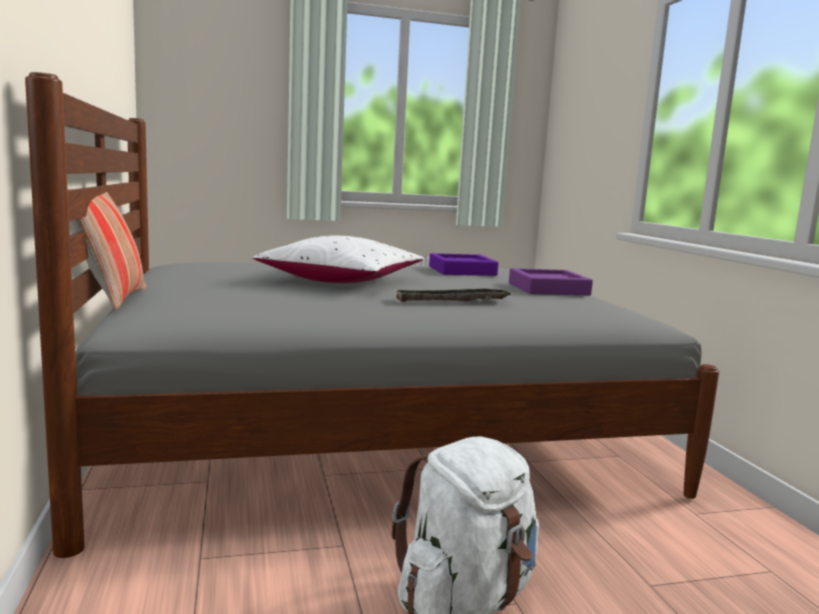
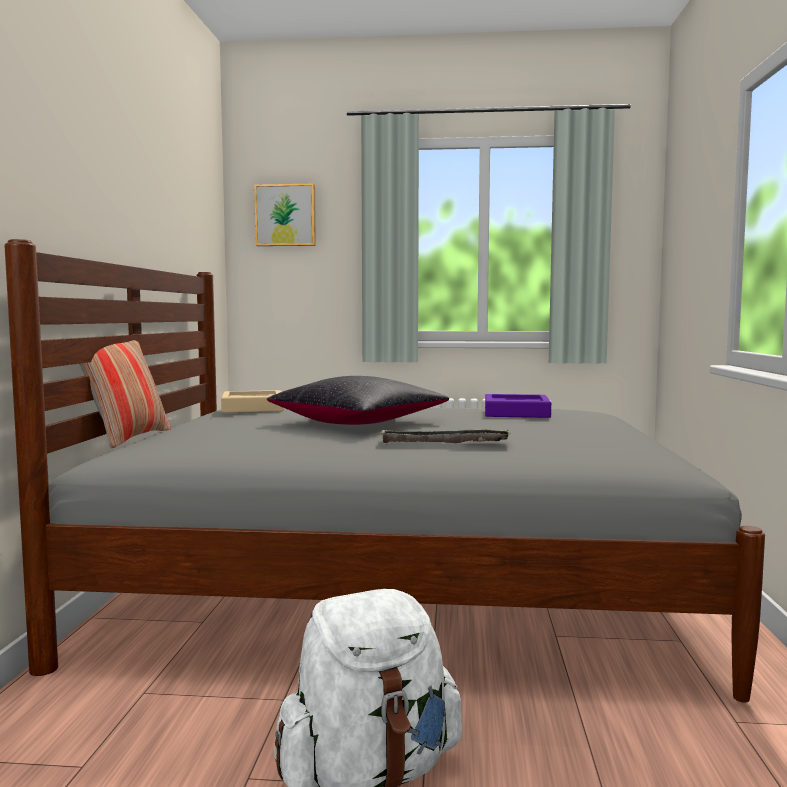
camera: 20 degrees right, 5 degrees down
white pillow [253,236,423,283] -> black pillow [267,376,449,425]
purple tray [509,268,593,296] -> none
none -> beige tray [221,390,284,413]
none -> picture [254,183,316,246]

